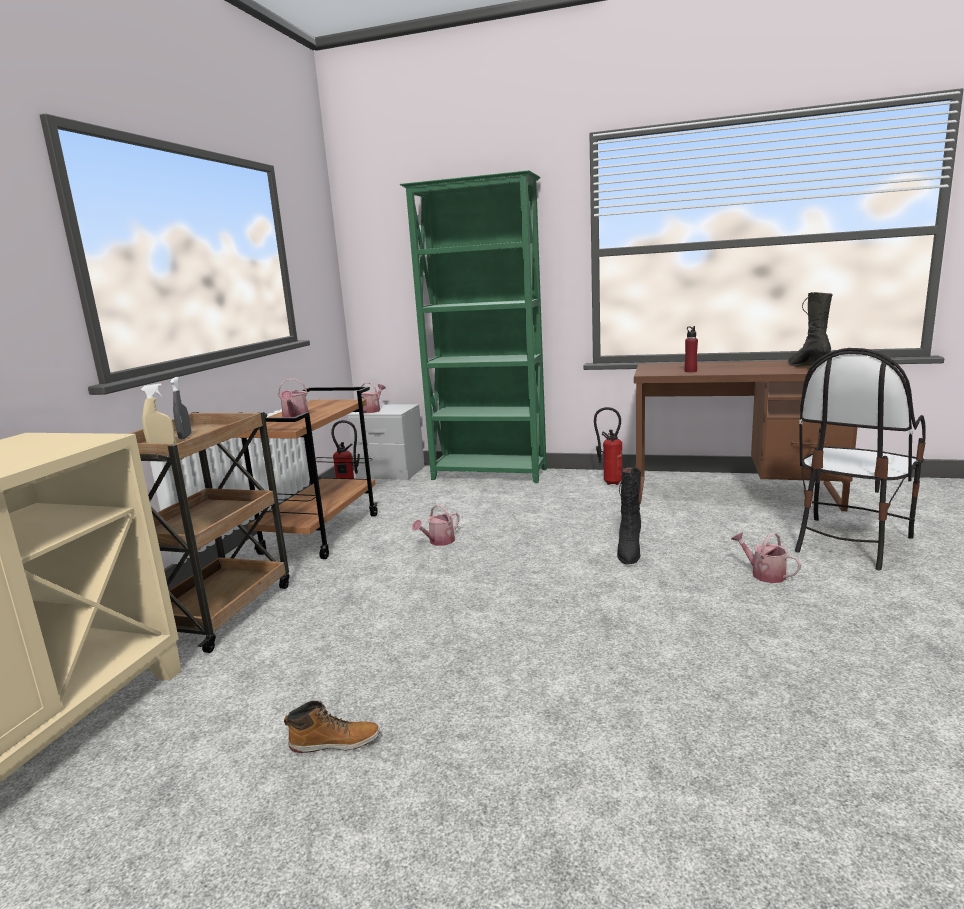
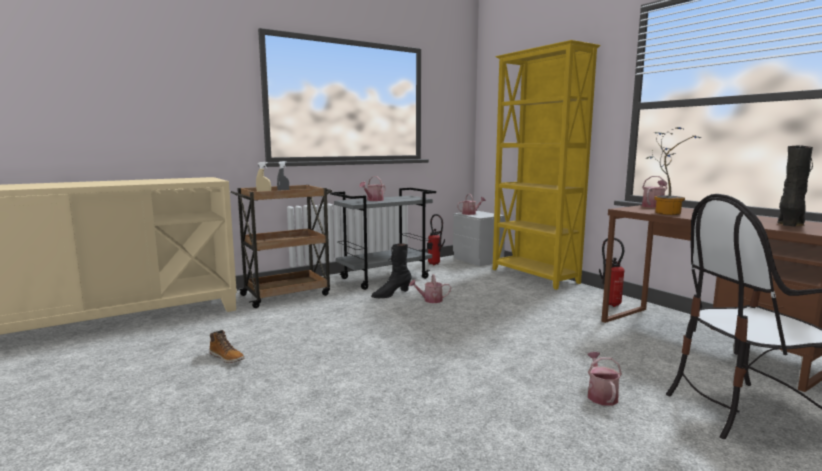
camera: 40 degrees right, 5 degrees down
brown cart [234,387,378,559] -> grey cart [330,188,436,290]
green bookcase [400,170,547,483] -> yellow bookcase [493,40,600,290]
black boot [617,467,641,564] -> black boot moved to [371,243,411,298]
red bottle [684,326,698,372] -> potted plant [646,127,701,215]
none -> watering can [642,176,668,208]

